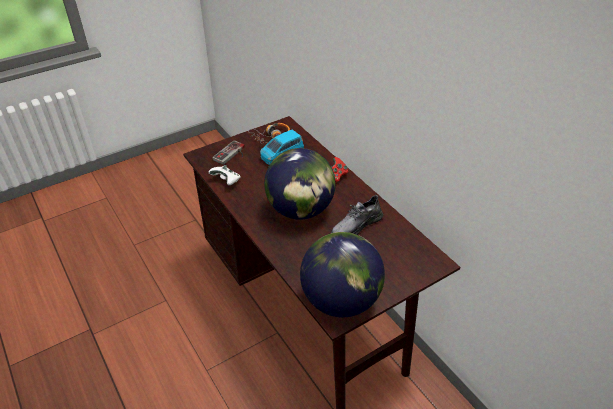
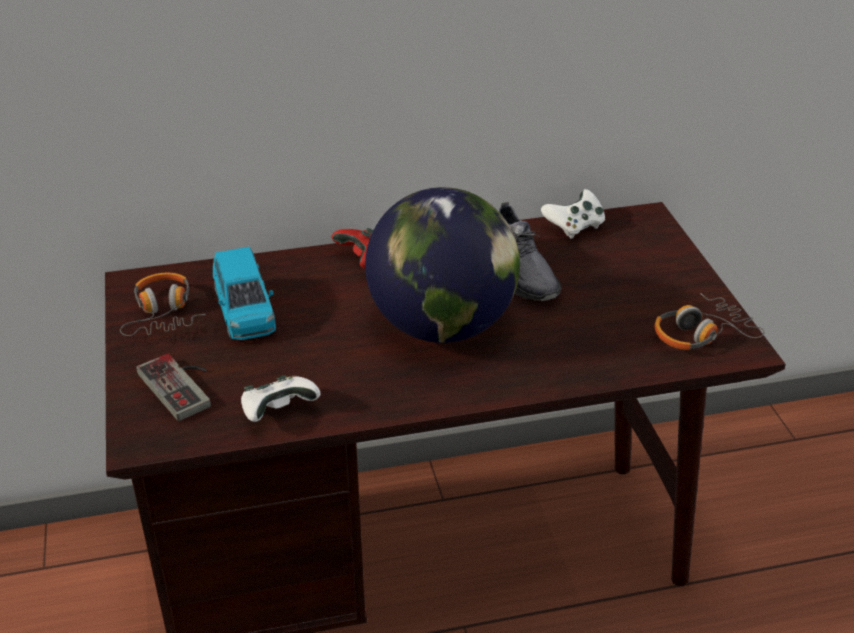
camera: 70 degrees left, 5 degrees down
globe [300,232,385,317] -> headphones [654,293,764,350]
none -> white game controller [541,189,605,239]

